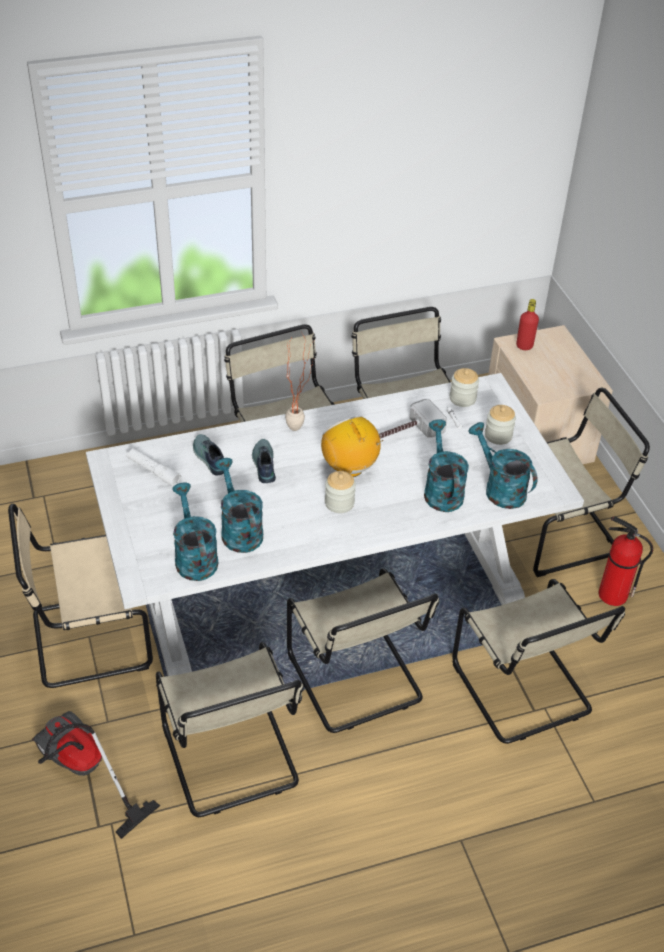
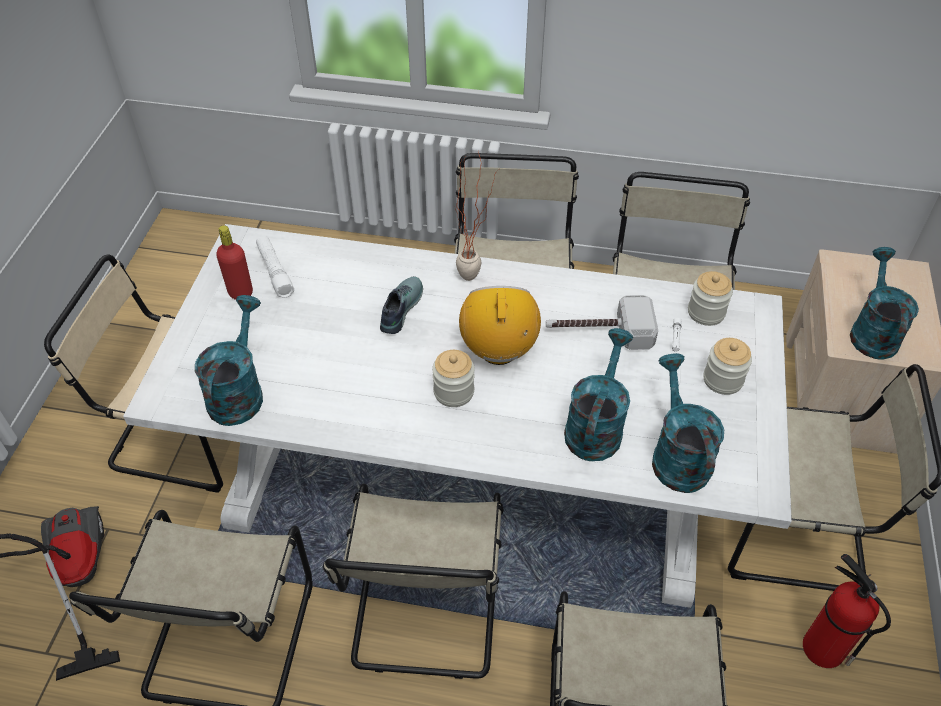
camera: 30 degrees right, 5 degrees up
shoe [193,434,224,476] -> none
turquoise watering can [215,458,263,553] -> turquoise watering can moved to [850,247,919,360]
red bottle [516,299,539,350] -> red bottle moved to [216,225,253,300]

